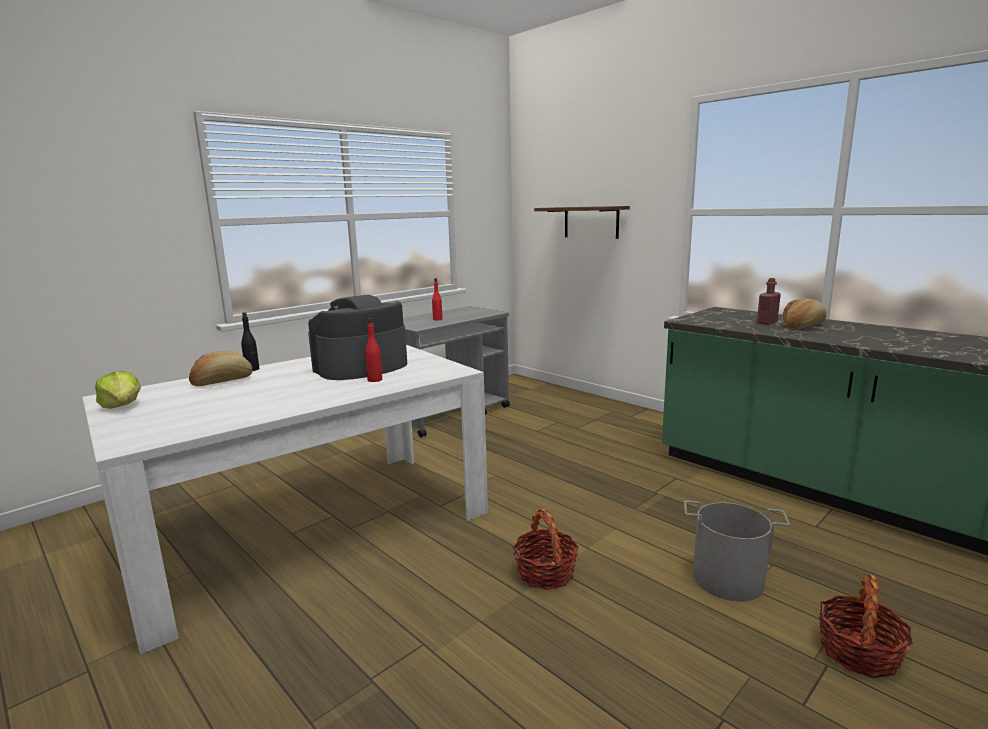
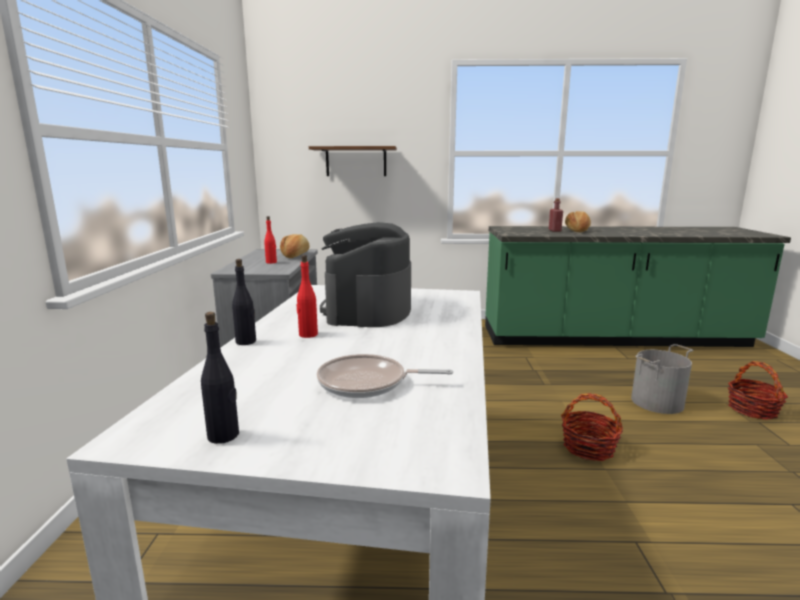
camera: 45 degrees left, 0 degrees up
lettuce [95,371,141,409] -> black bottle [201,312,239,444]
bread [189,351,253,386] -> bread moved to [280,234,309,258]
red bottle [365,318,382,382] -> red bottle moved to [296,255,318,338]
none -> frying pan [317,354,453,398]

